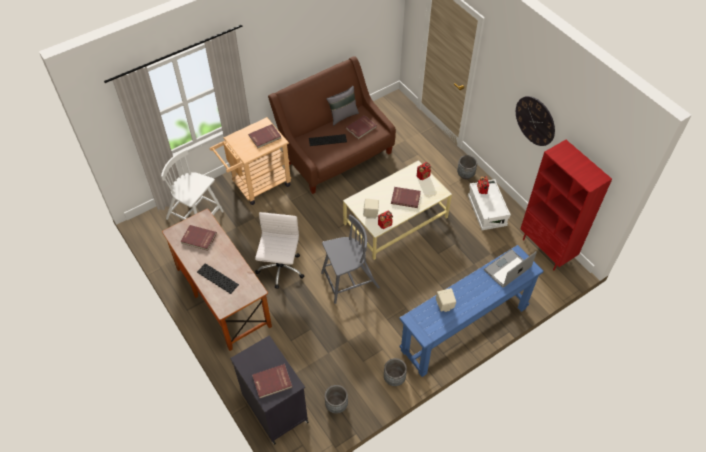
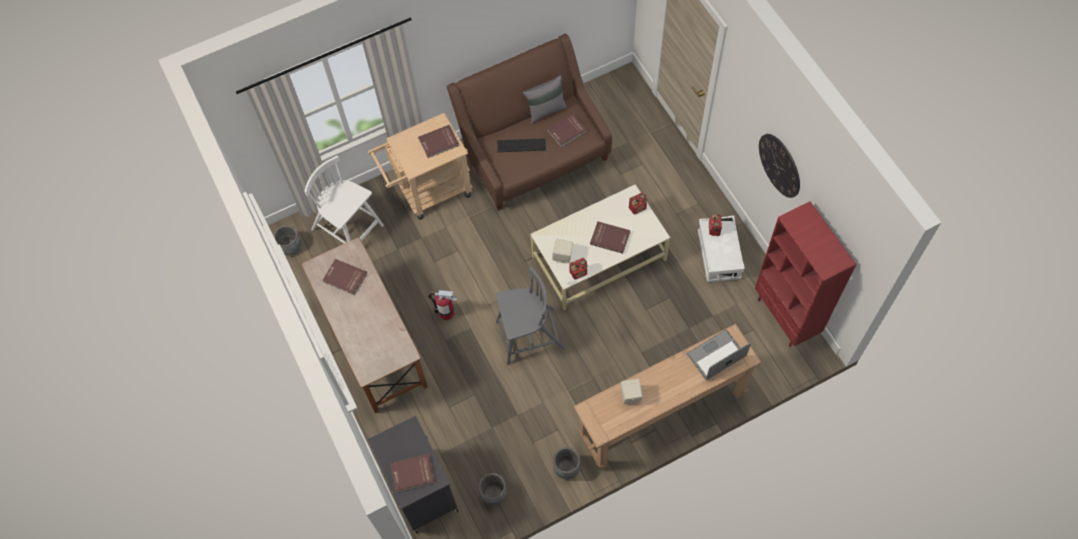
camera: 10 degrees right, 10 degrees up
keyboard [197,263,239,294] -> none
white office chair [255,212,304,289] -> fire extinguisher [428,290,457,320]
blue console table [399,245,544,377] -> brown console table [574,324,761,470]
grey planter [457,155,477,179] -> grey planter moved to [273,225,302,255]

